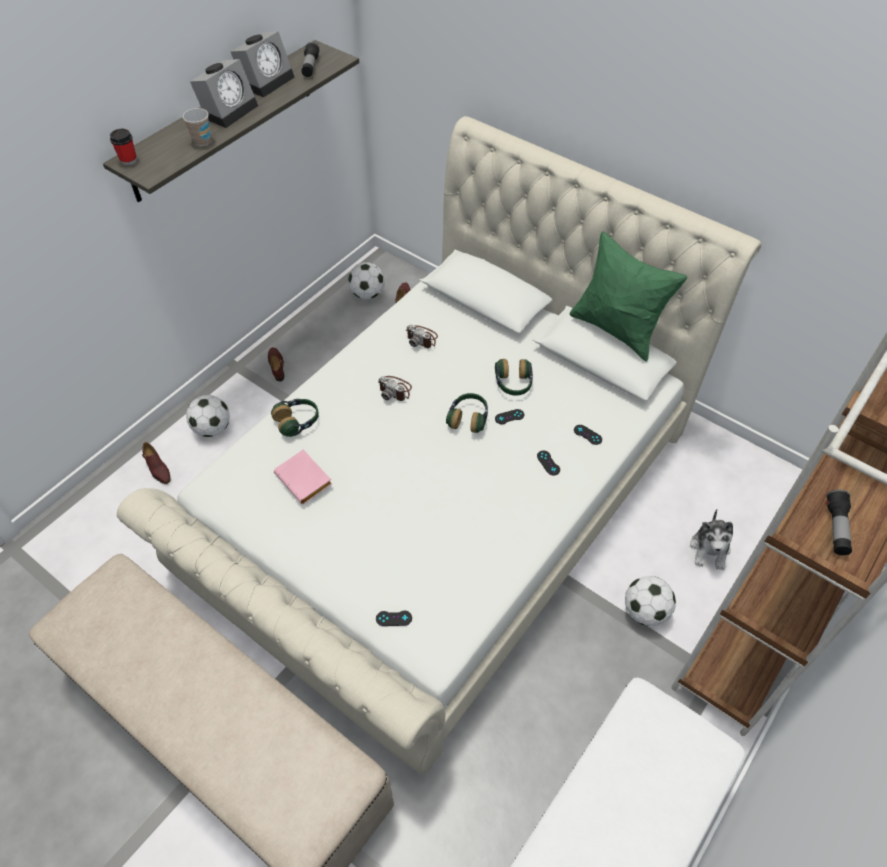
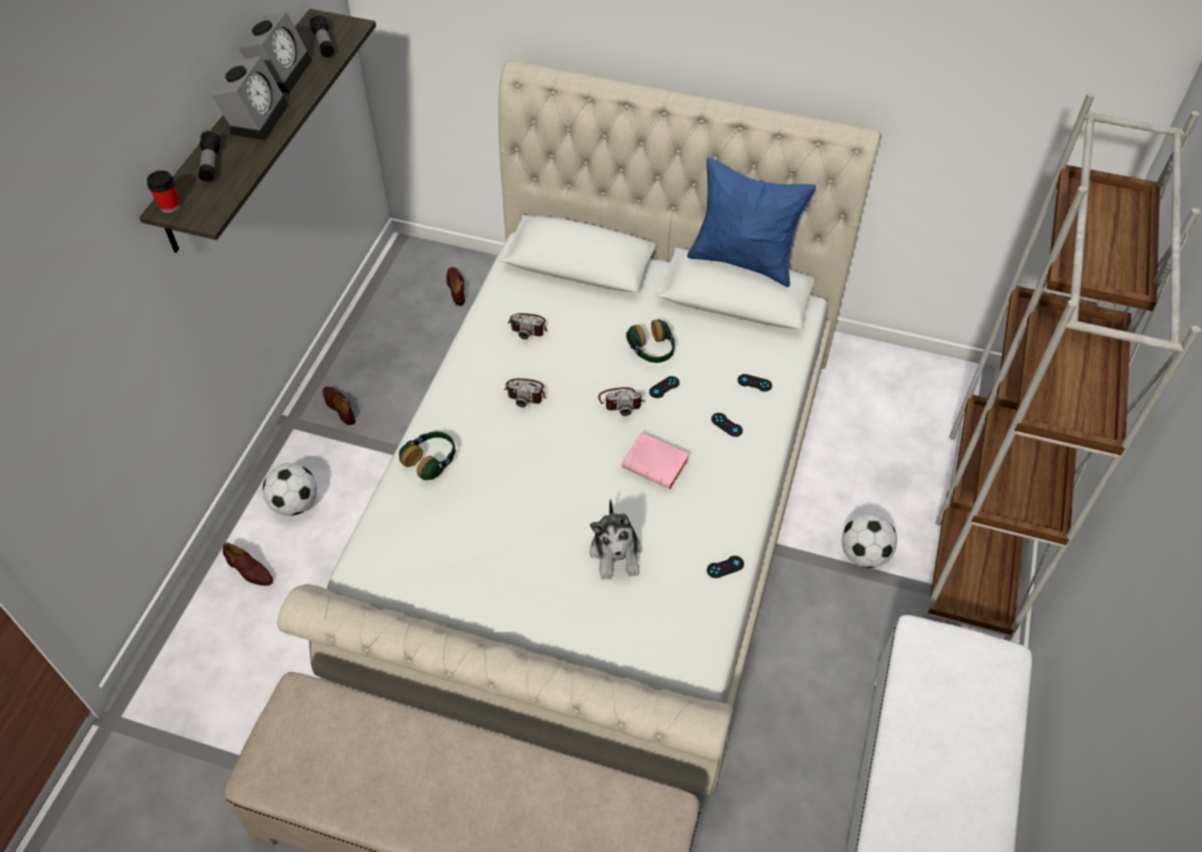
camera: 20 degrees left, 0 degrees up
cup [183,108,211,146] -> none
pink book [274,450,332,504] -> pink book moved to [621,432,690,489]
football [348,262,385,299] -> none
black game controller [376,611,412,626] -> black game controller moved to [707,556,744,578]
headphones [446,393,488,433] -> camera [598,387,645,416]
green pillow [570,231,688,362] -> blue pillow [687,157,816,287]
plush toy [690,509,733,571] -> plush toy moved to [590,499,642,580]
flashlight [827,489,852,555] -> flashlight moved to [198,130,221,182]

